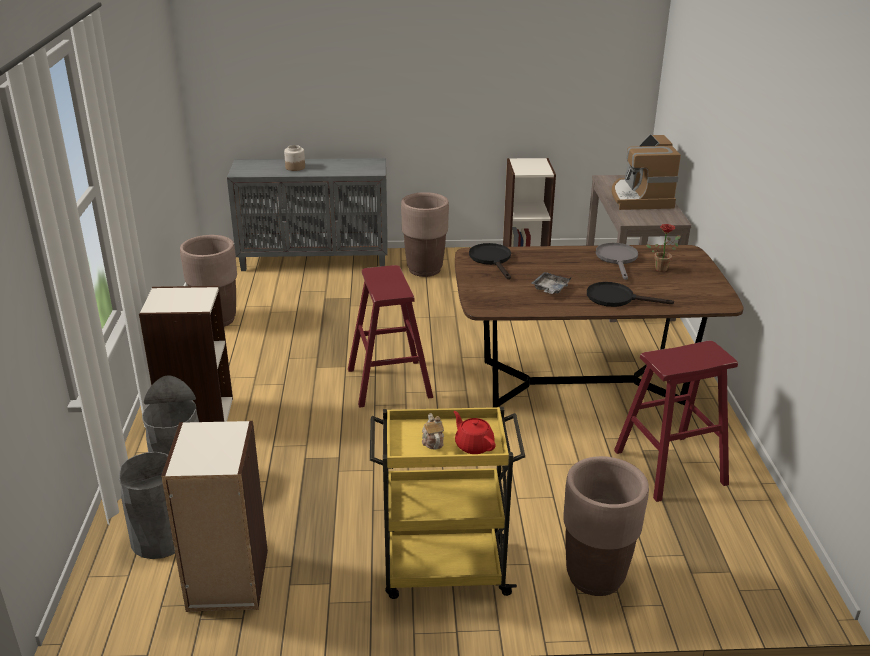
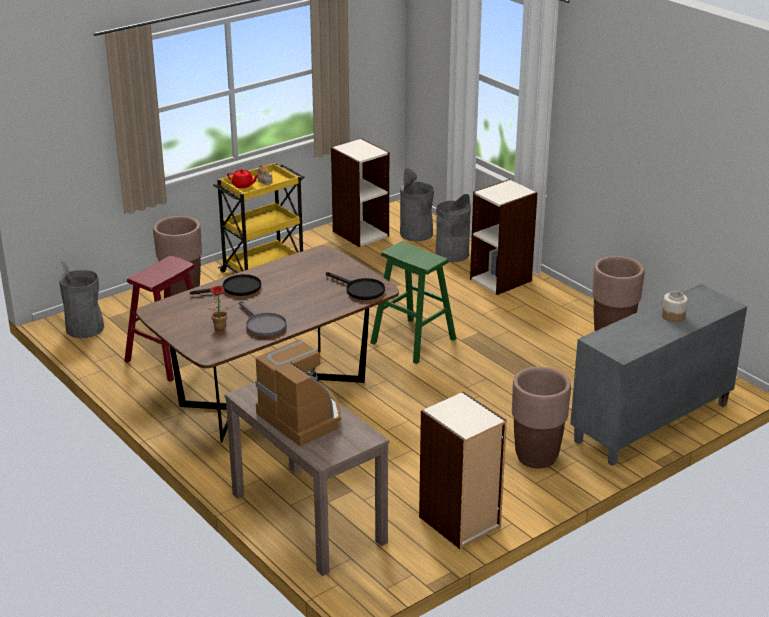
camera: 145 degrees right, 0 degrees up
red stool [348,265,433,408] -> green stool [370,242,456,364]
grey tray [531,272,571,294] -> none
none -> grey trash can [59,260,104,338]

